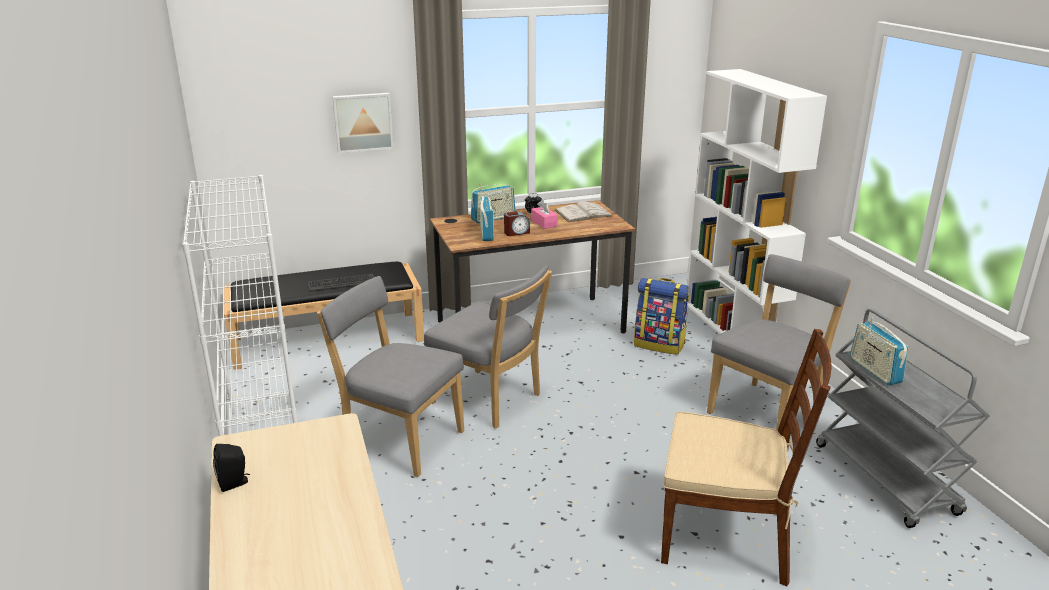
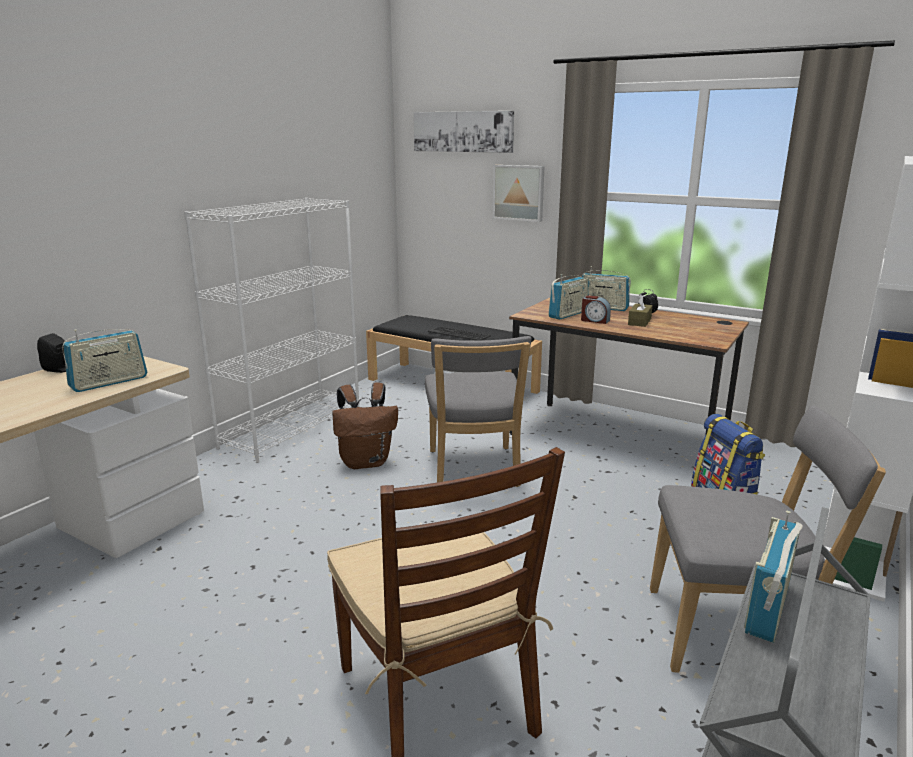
camera: 50 degrees right, 5 degrees down
grey chair [317,276,464,477] -> brown backpack [332,382,398,469]
pink tissue box [531,200,558,229] -> brown tissue box [628,294,652,327]
white book [555,201,613,222] -> none
none -> radio [62,329,147,392]
none -> picture [414,111,514,153]

